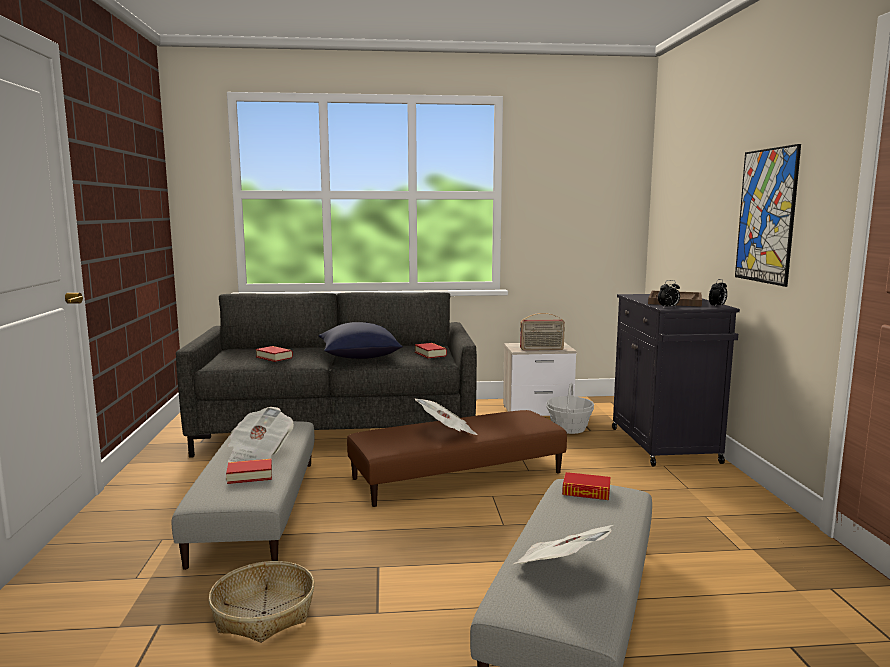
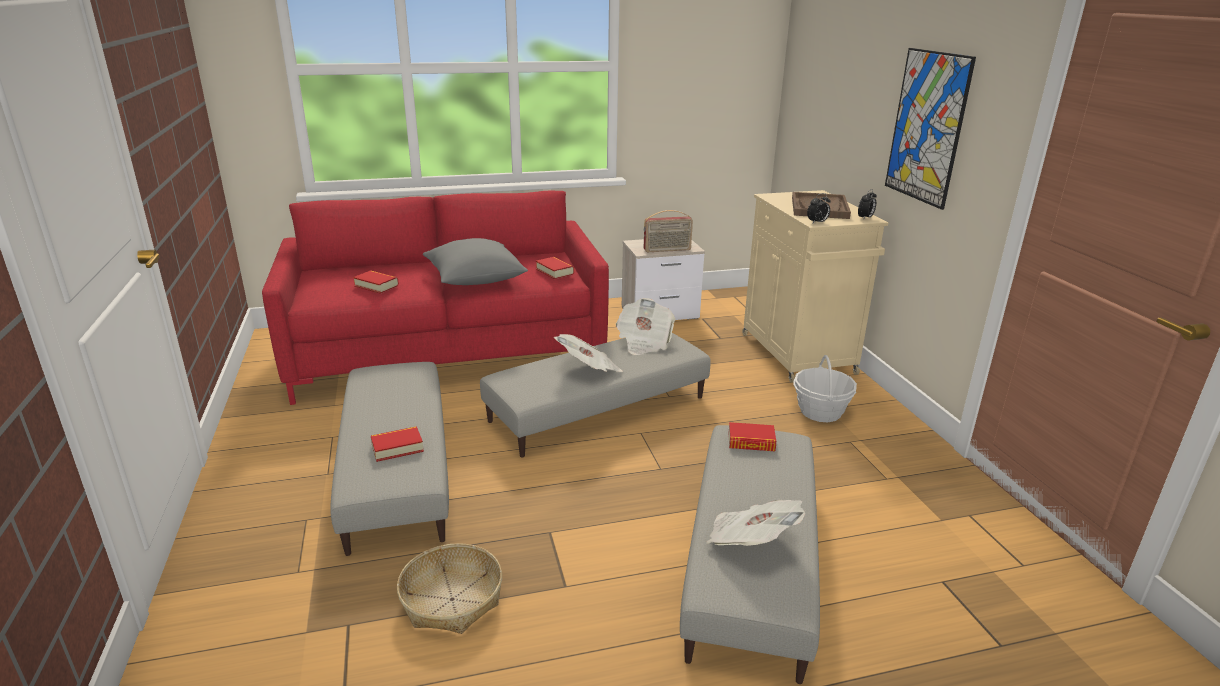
camera: 10 degrees left, 15 degrees up
grey sofa [176,292,477,458] -> red sofa [262,191,609,405]
newspaper [227,407,294,462] -> newspaper moved to [616,298,675,355]
blue pillow [319,322,403,359] -> grey pillow [423,238,528,285]
brown ottoman [347,410,567,507] -> grey ottoman [480,333,711,457]
basket [546,383,594,434] -> basket moved to [793,355,857,422]
black cabinet [612,294,740,466] -> beige cabinet [742,190,889,383]

